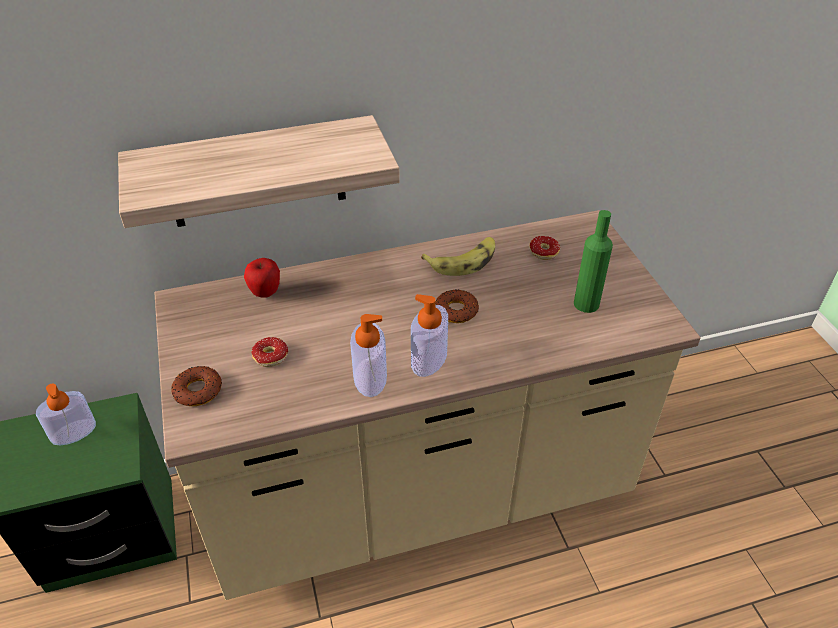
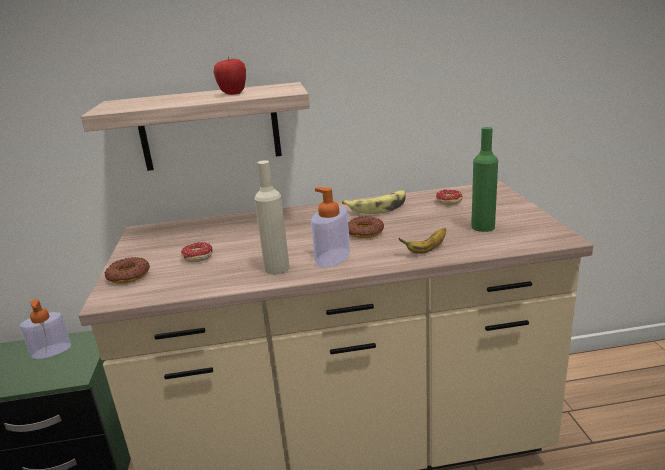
camera: 10 degrees right, 20 degrees down
apple [244,258,280,298] -> apple moved to [213,57,246,95]
soap dispenser [350,314,387,397] -> beige bottle [255,160,290,274]
none -> banana [398,228,446,254]

